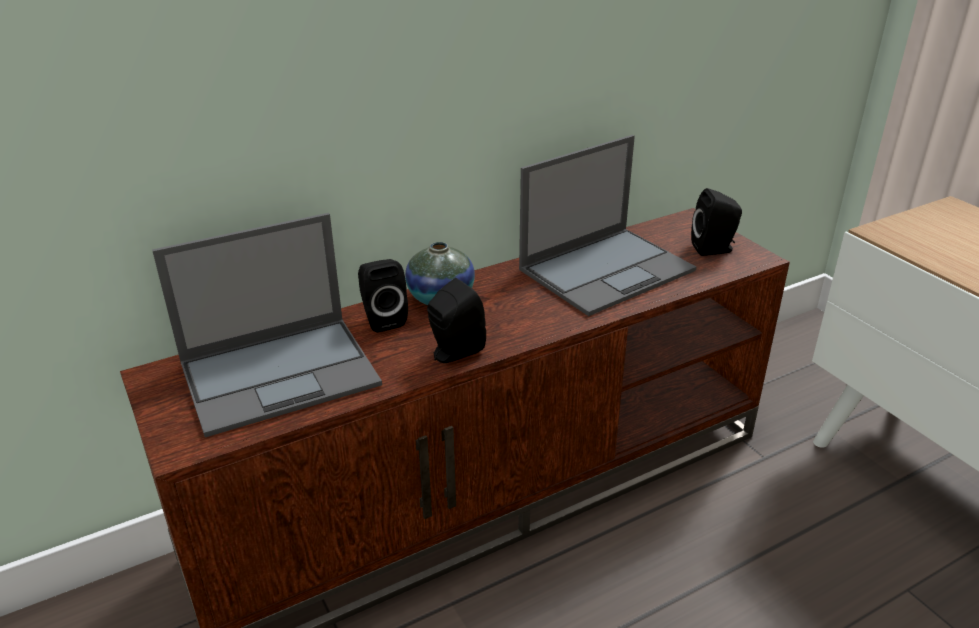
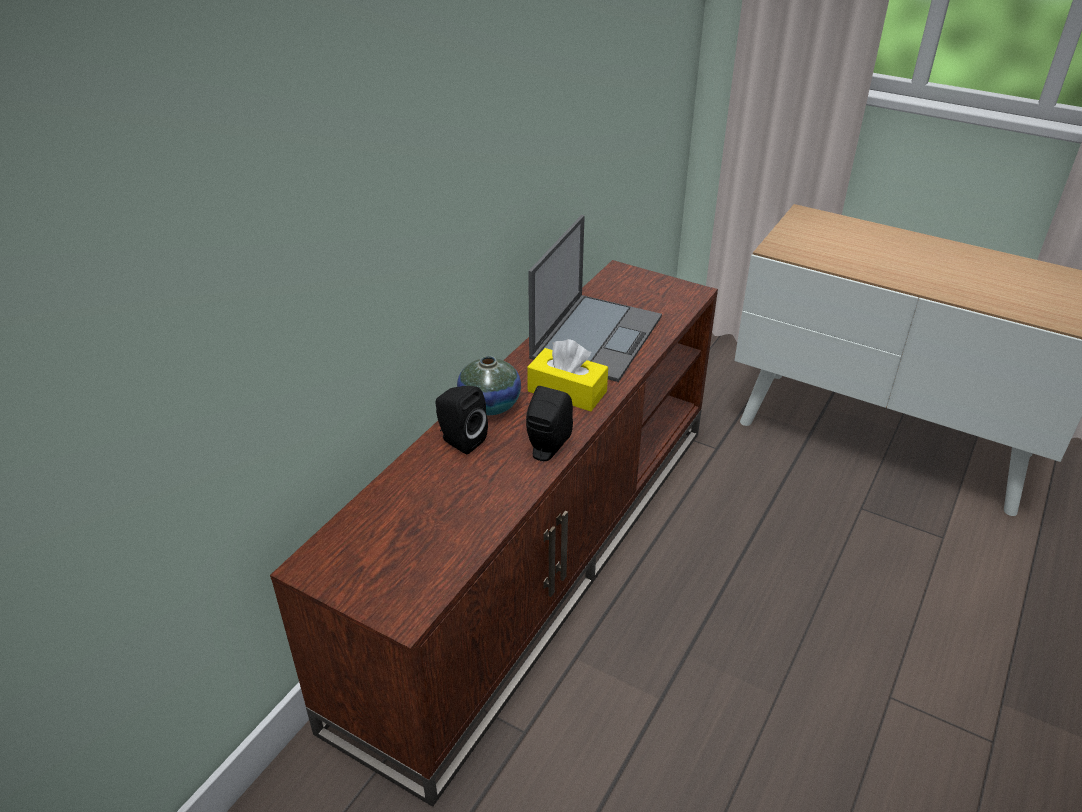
camera: 30 degrees left, 5 degrees up
laptop [152,213,382,437] -> none
black speaker [691,188,742,256] -> none
none -> yellow tissue box [527,339,608,411]

